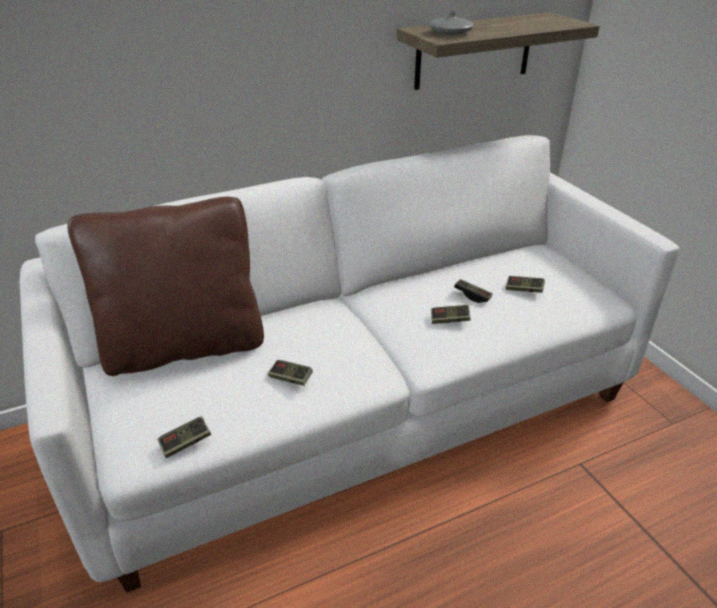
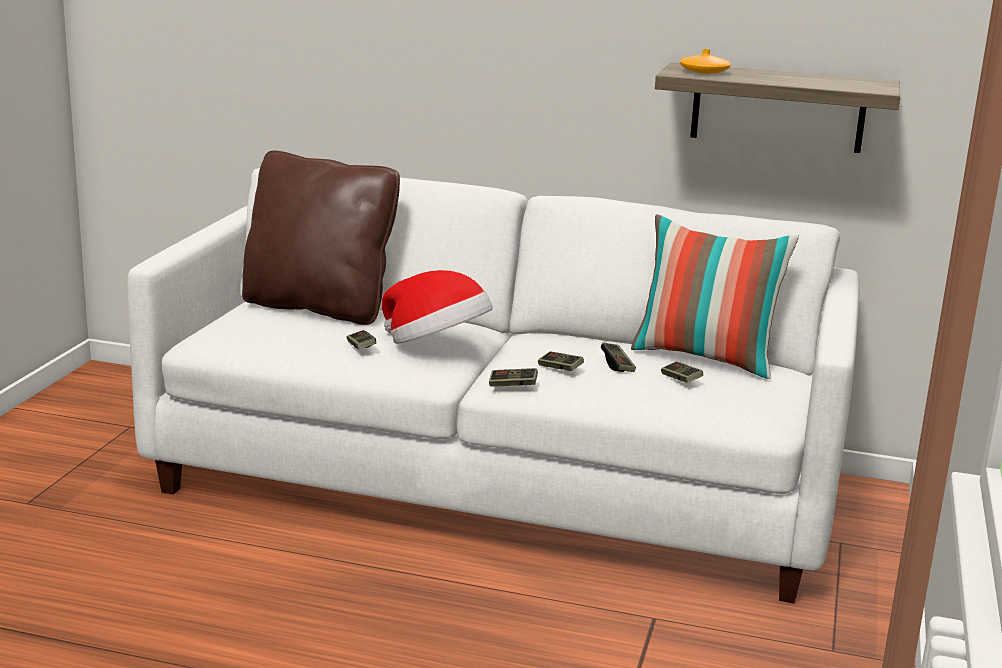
camera: 40 degrees right, 15 degrees down
game controller [157,416,211,458] -> game controller moved to [489,368,538,387]
grey vase [430,11,474,35] -> orange vase [680,49,731,74]
none -> hat [382,270,493,344]
none -> pillow [631,214,799,379]

